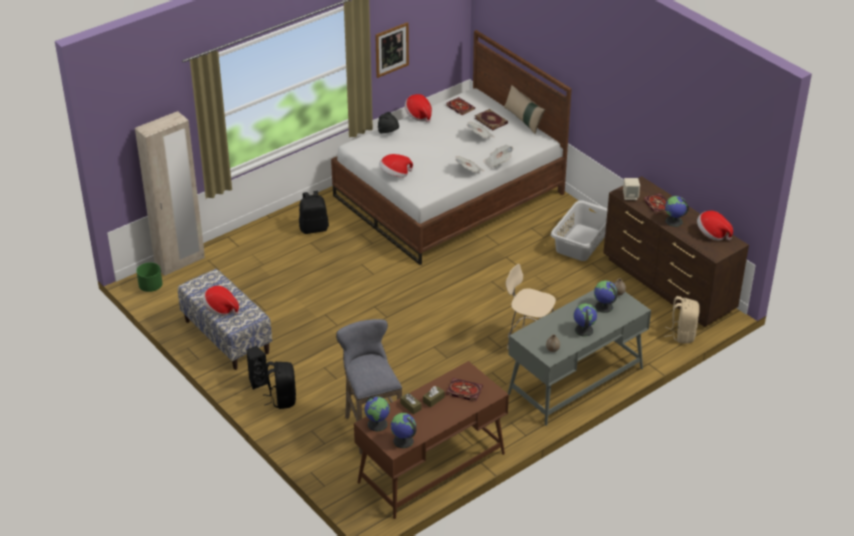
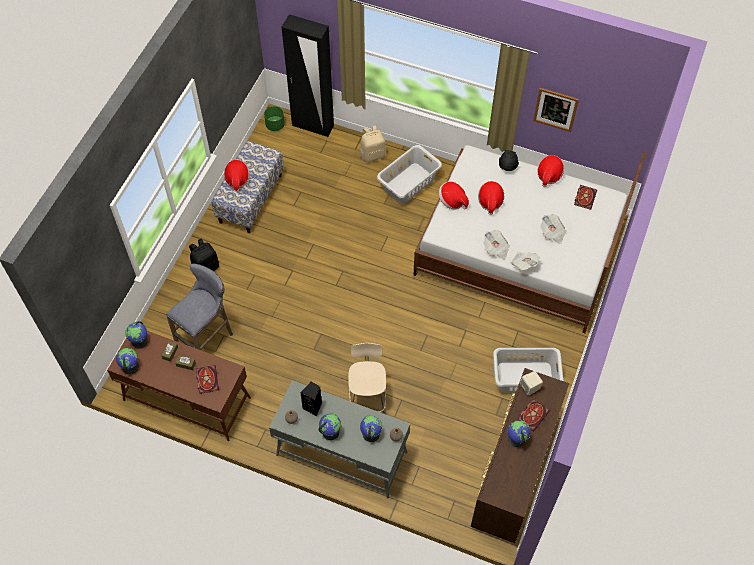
camera: 60 degrees right, 20 degrees up
beige wardrobe [135,111,205,276] -> black wardrobe [282,14,334,137]
black speaker [246,346,268,390] -> black speaker moved to [300,382,322,416]
black backpack [299,191,329,234] -> grey laundry basket [377,145,442,204]
book [475,109,508,130] -> none
beige pillow [504,85,545,134] -> none
beige backpack [664,296,700,344] -> beige backpack moved to [360,125,386,162]
hat [697,211,733,241] -> hat moved to [478,181,504,215]

